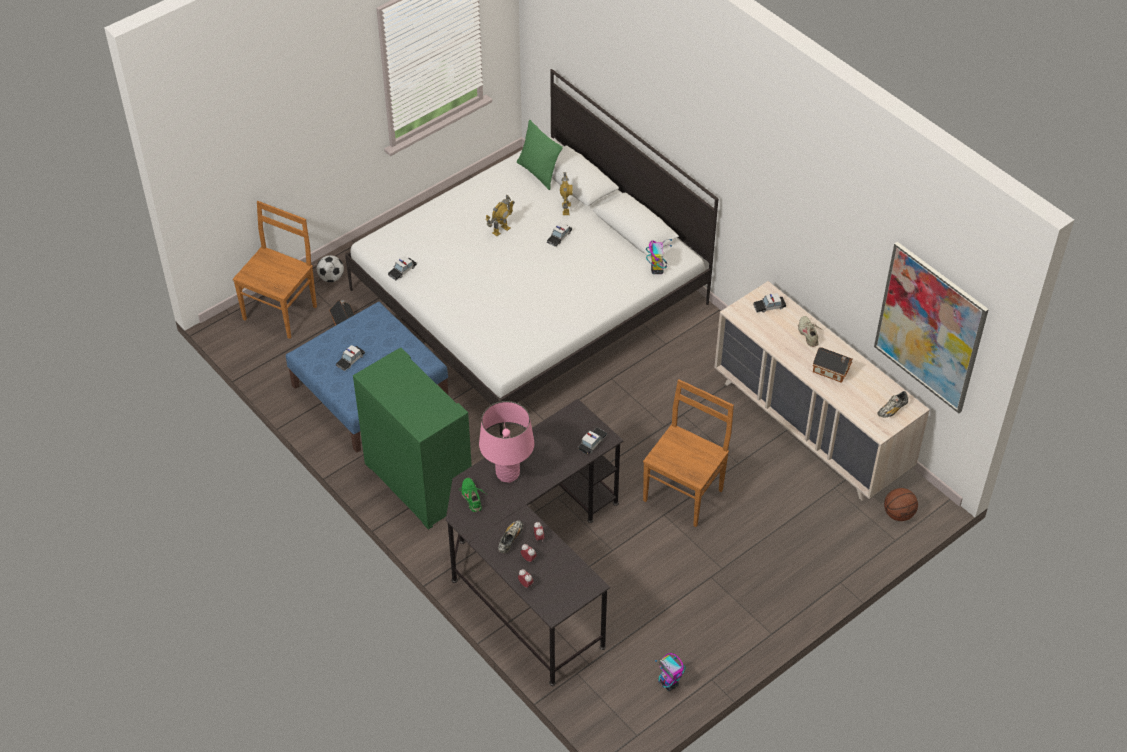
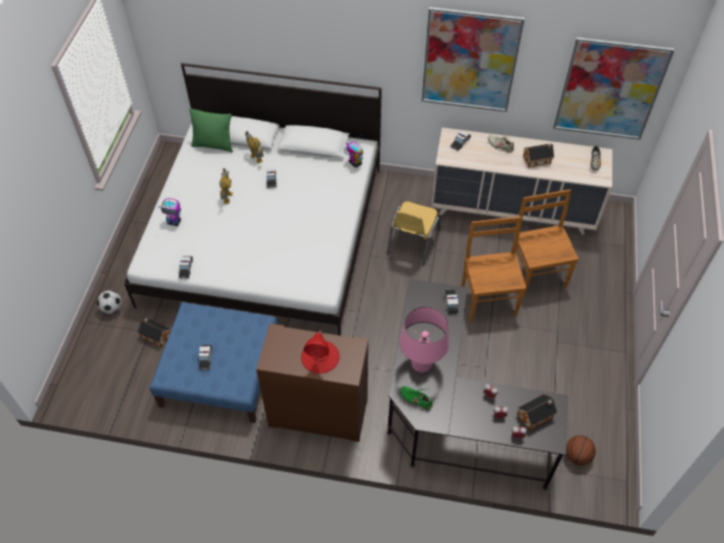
camera: 40 degrees left, 5 degrees up
brown chair [233,201,317,339] -> brown chair moved to [513,189,579,296]
green cabinet [353,348,472,530] -> brown cabinet [256,323,368,442]
shoe [498,520,523,553] -> none
toy robot [655,653,686,691] -> toy robot moved to [159,198,181,226]
basketball [884,488,918,521] -> basketball moved to [566,435,596,465]
none -> red table lamp [301,331,340,374]
none -> yellow chair [387,201,440,266]
none -> picture [422,7,525,112]
none -> toy house [517,394,557,430]

